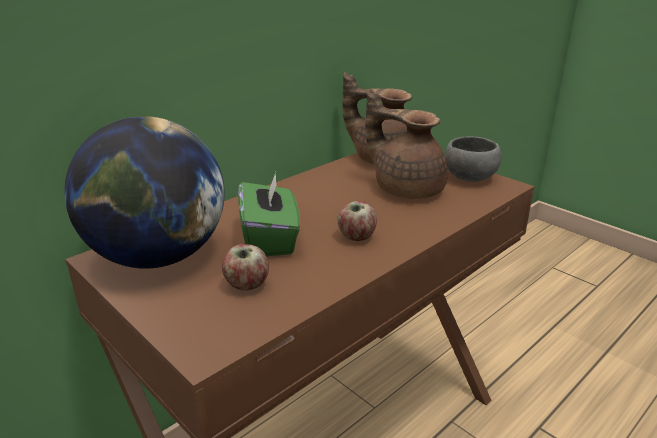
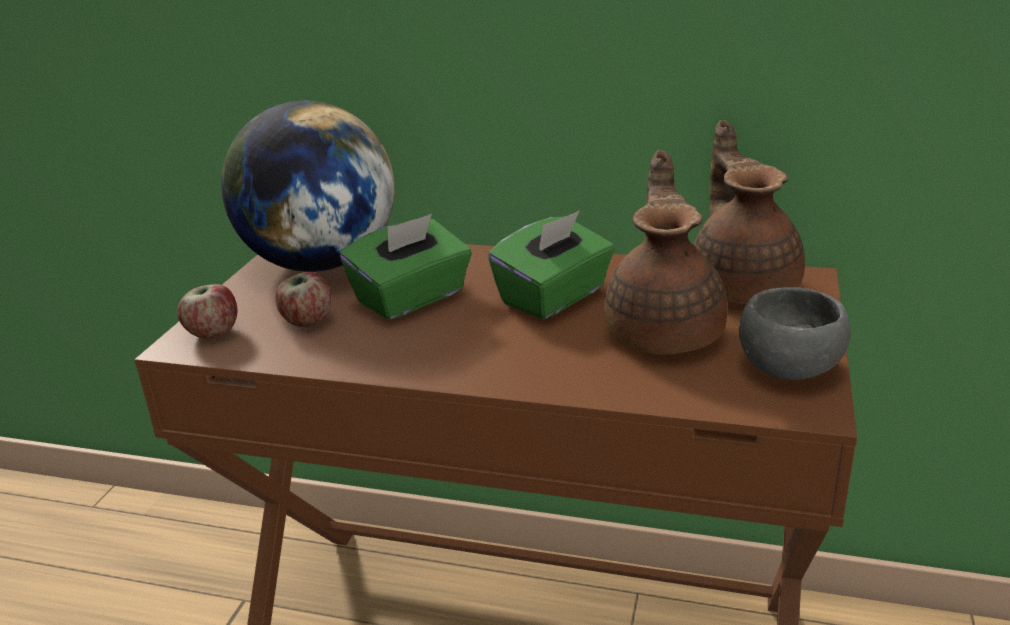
camera: 60 degrees right, 0 degrees up
apple [337,201,377,241] -> apple moved to [177,284,237,339]
none -> green tissue box [488,210,615,319]

